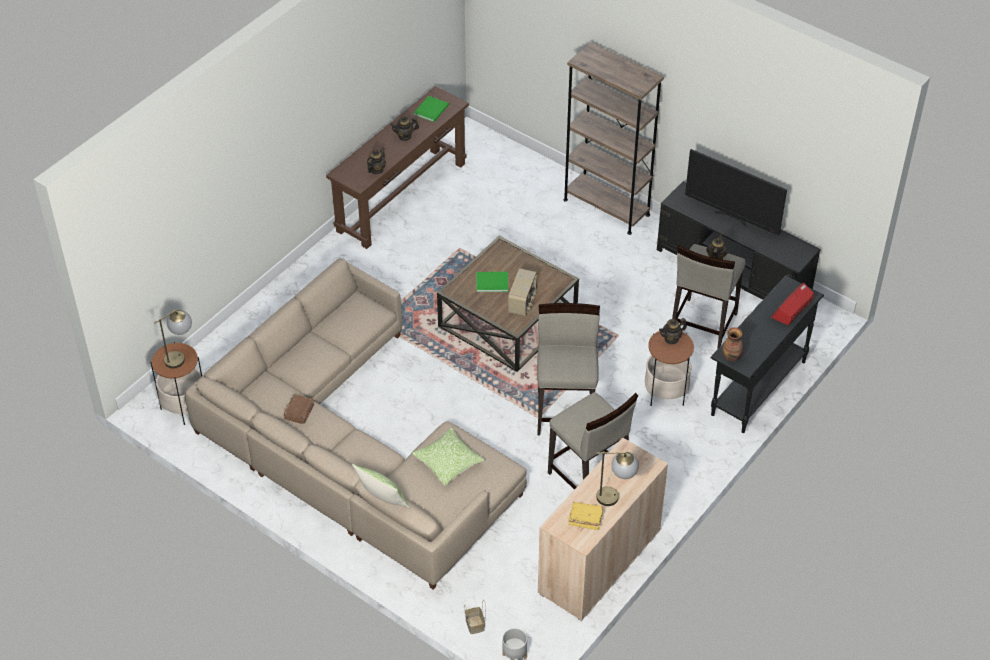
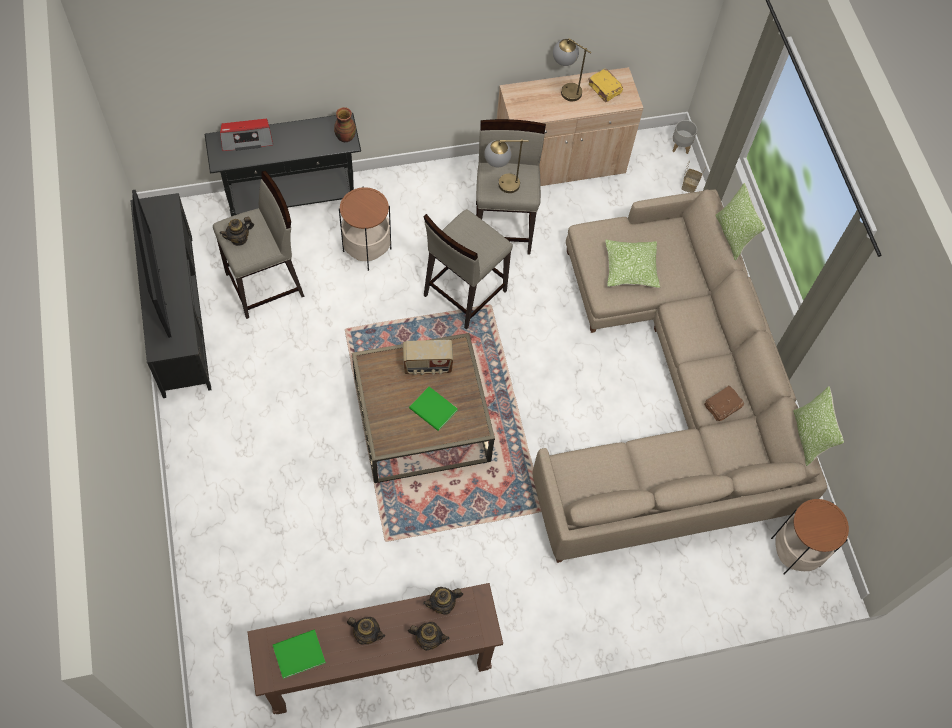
camera: 145 degrees left, 15 degrees up
table lamp [155,310,192,368] -> table lamp moved to [484,139,529,193]
radio [508,268,537,316] -> radio turned 150 degrees counterclockwise [403,340,453,375]
brown bookcase [563,42,664,235] -> none
teapot [659,318,687,344] -> teapot moved to [408,622,449,650]
none -> pillow [793,386,844,466]

